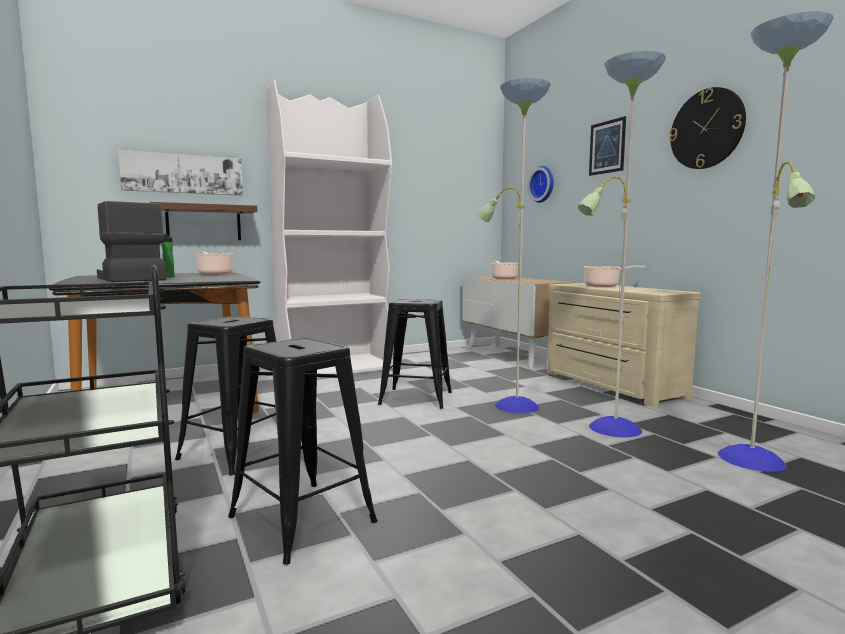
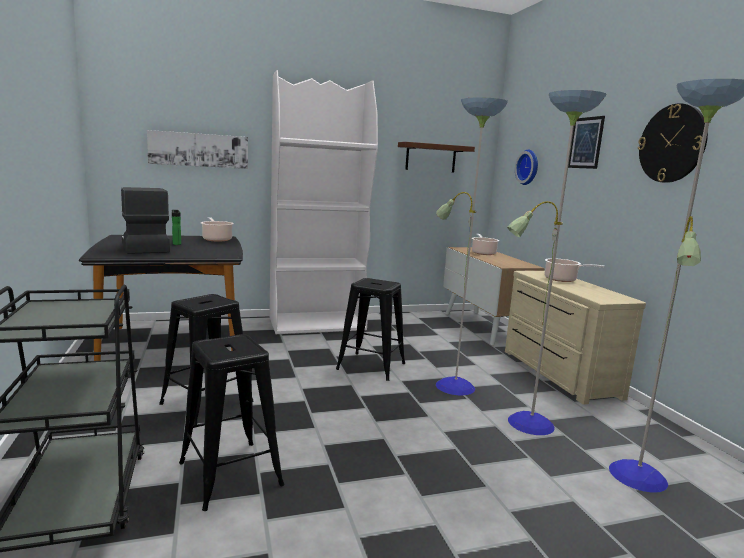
camera: 10 degrees right, 5 degrees up
brown shelf [150,202,257,240] -> brown shelf moved to [398,142,475,172]

